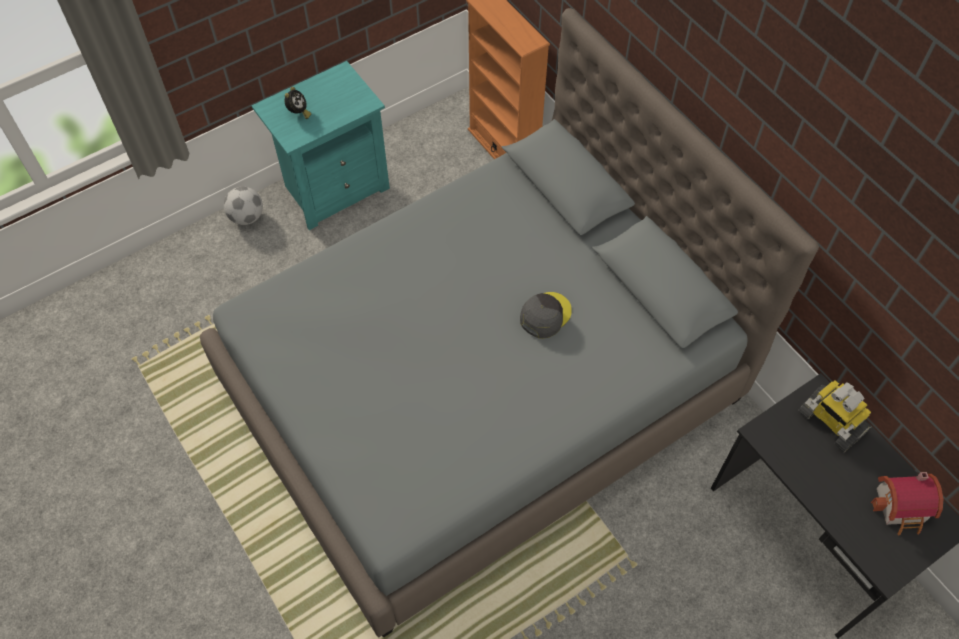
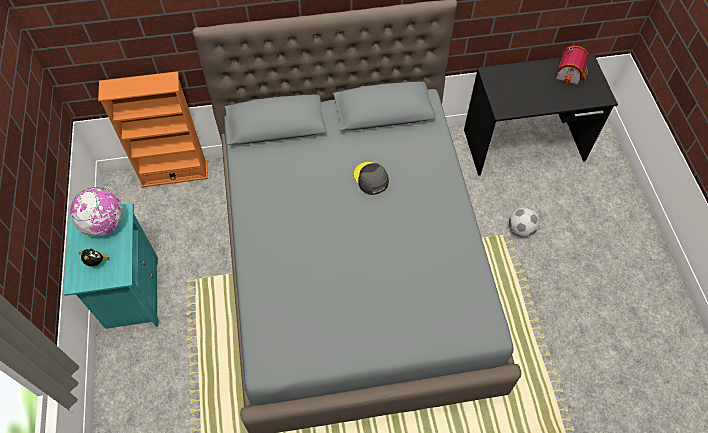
camera: 65 degrees left, 0 degrees up
football [224,187,263,225] -> football moved to [509,207,540,237]
toy robot [798,380,871,452] -> none
none -> globe [70,187,123,237]

